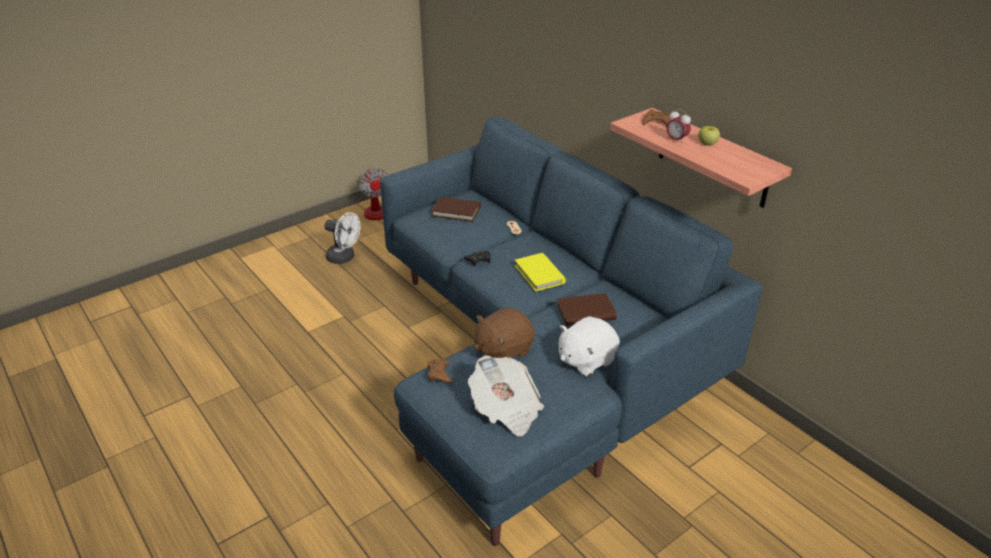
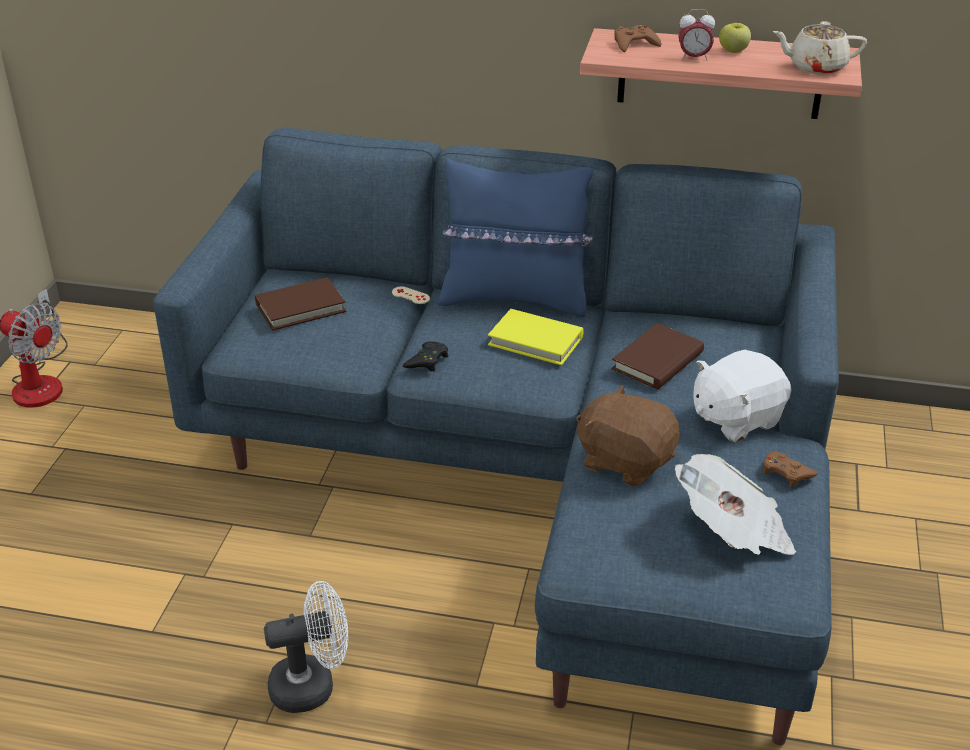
camera: 40 degrees left, 0 degrees up
white fan [324,212,361,264] -> white fan moved to [264,581,348,713]
brown game controller [427,359,452,383] -> brown game controller moved to [763,451,817,488]
brown plush toy [474,307,535,358] -> brown plush toy turned 105 degrees clockwise [576,384,680,487]
white plush toy [559,316,620,377] -> white plush toy turned 45 degrees clockwise [694,350,791,442]
none -> blue pillow [438,158,593,317]
none -> beige teapot [773,21,867,75]

